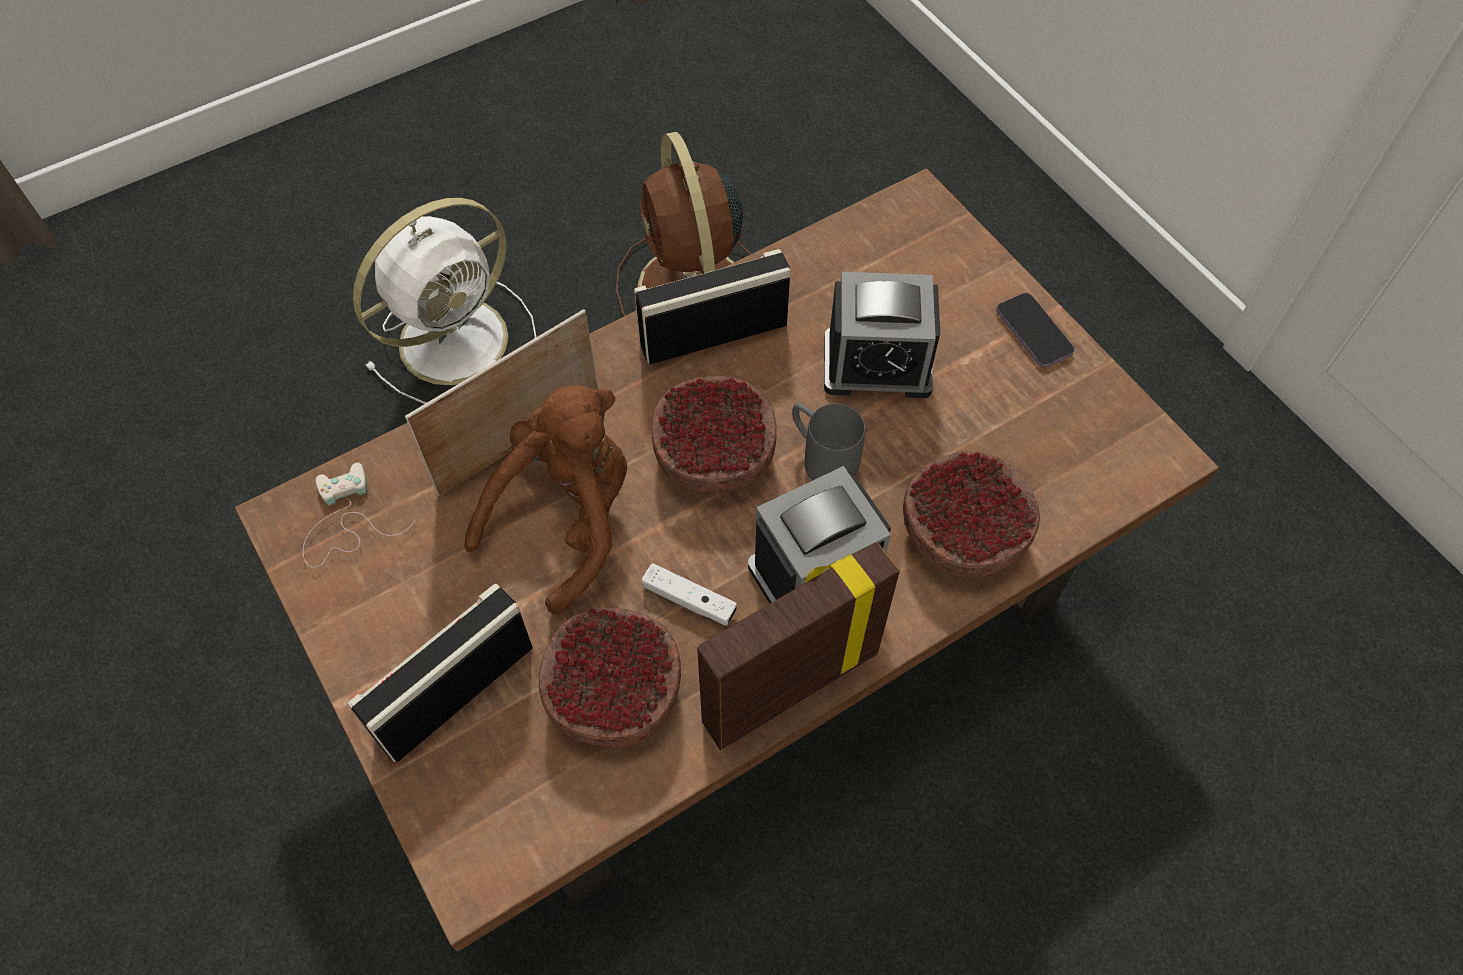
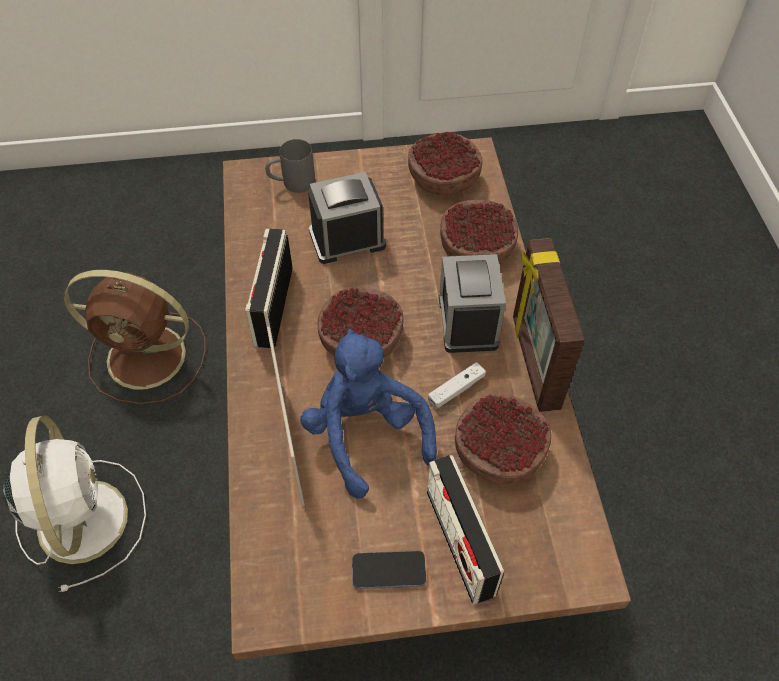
camera: 65 degrees left, 5 degrees down
white game controller [303,463,416,568] -> none
brown plush toy [464,385,627,614] -> blue plush toy [300,329,437,498]
grey mug [792,403,865,481] -> grey mug moved to [265,139,315,193]
alarm clock [824,272,940,398] -> alarm clock turned 135 degrees counterclockwise [308,172,386,264]
phone [996,293,1075,367] -> phone moved to [352,551,426,589]
none -> bowl [408,132,482,195]

